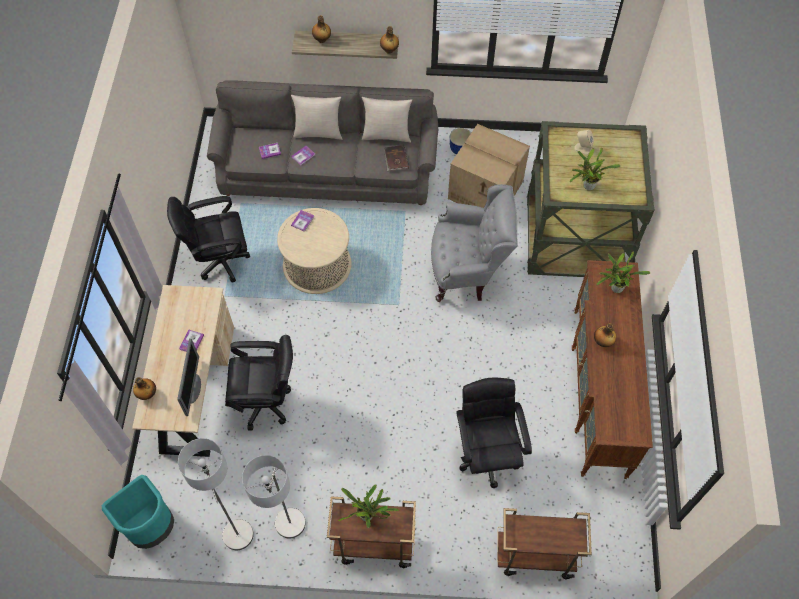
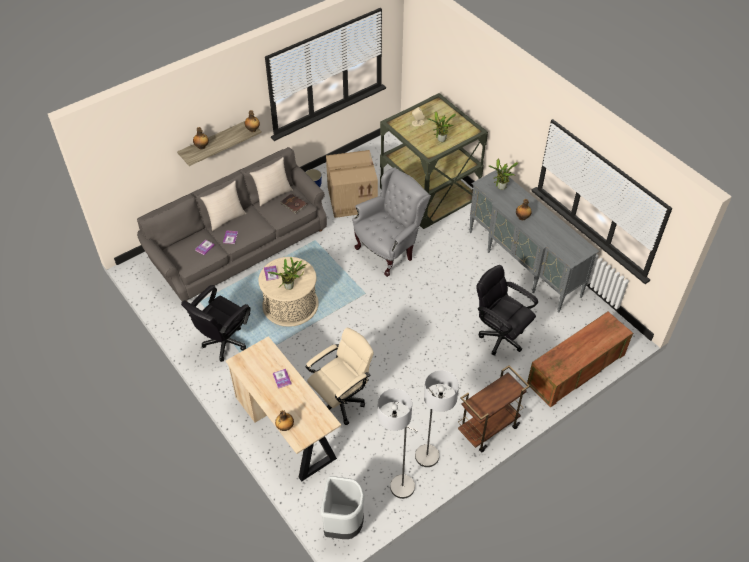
camera: 40 degrees left, 10 degrees down
turquoise trash can [102,475,174,549] -> grey trash can [320,476,365,539]
monitor [177,339,201,416] -> none
black office chair [225,335,293,431] -> beige office chair [306,328,374,425]
potted plant [338,485,399,528] -> potted plant moved to [268,257,307,290]
brown cart [497,508,592,580] -> brown bench [527,312,633,407]
brown cabinet [572,260,653,479] -> grey cabinet [469,169,599,313]

